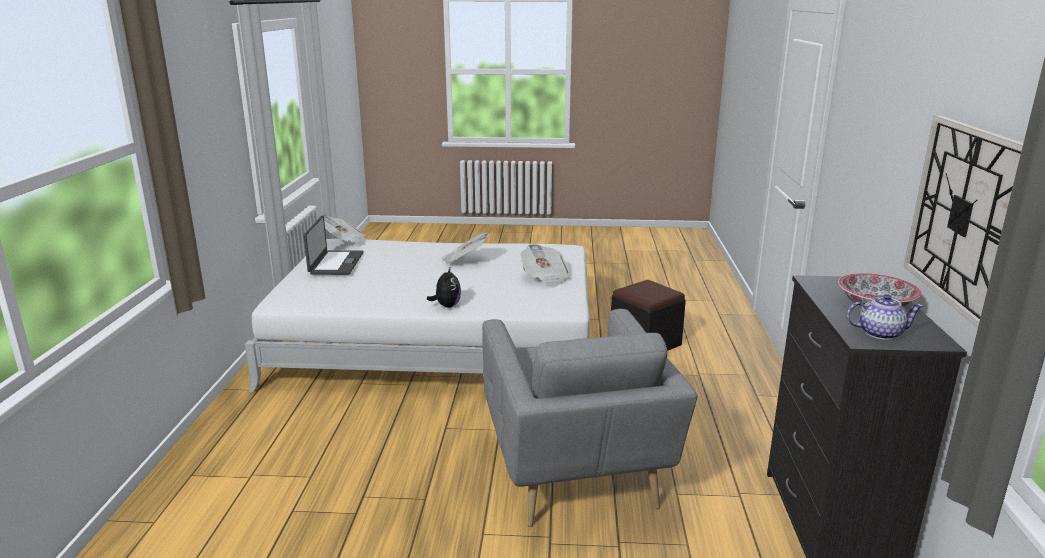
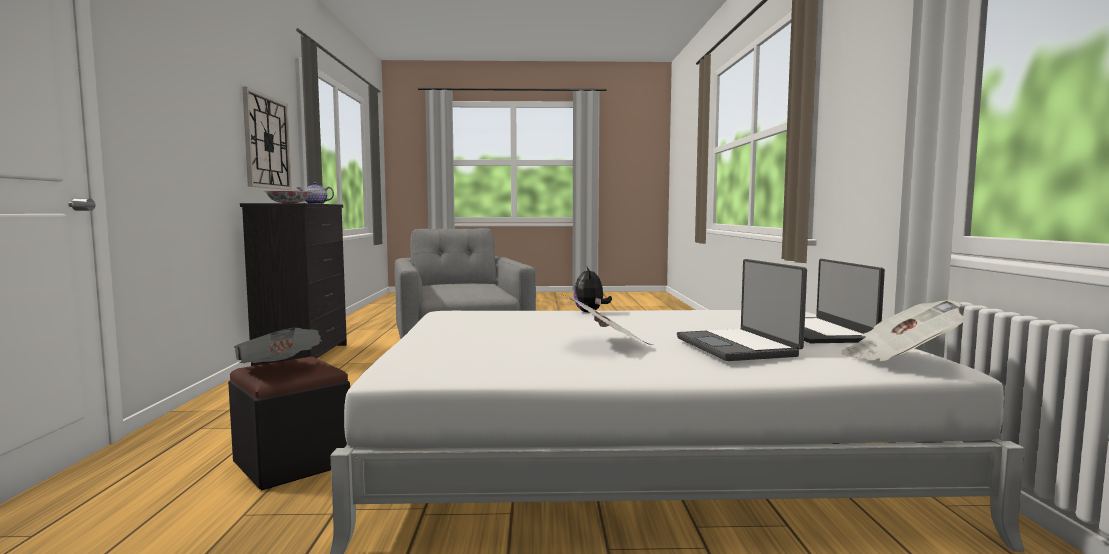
camera: 175 degrees right, 15 degrees down
newspaper [520,244,570,288] -> newspaper moved to [234,328,322,363]
none -> laptop [677,259,807,361]

